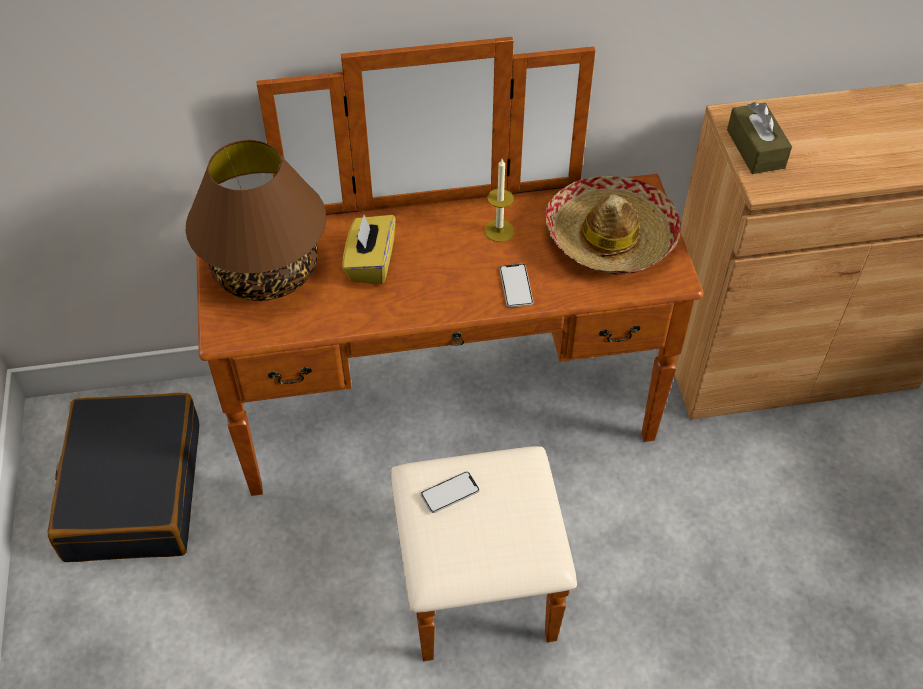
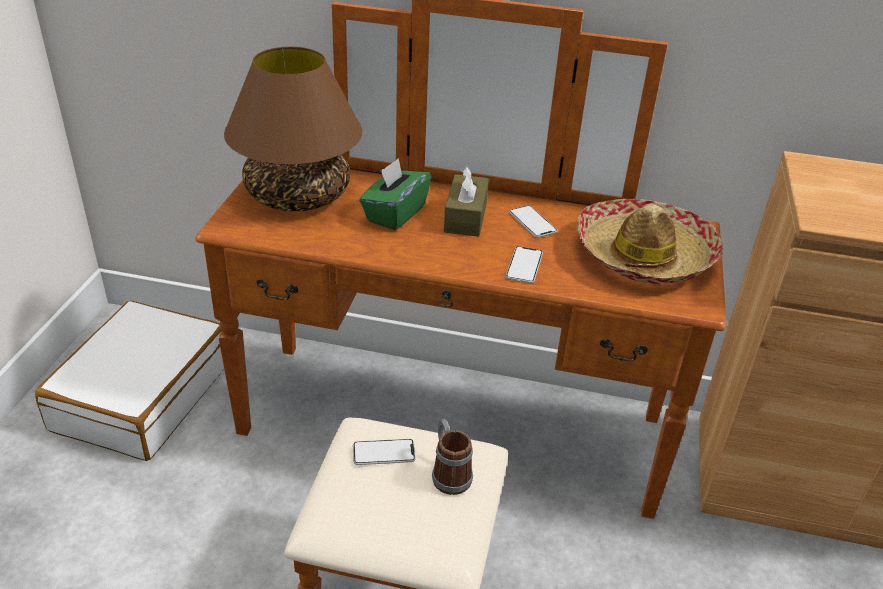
camera: 20 degrees right, 15 degrees down
black suitcase [48,393,199,562] -> white suitcase [35,301,224,461]
yellow tissue box [342,215,396,284] -> green tissue box [359,158,431,230]
candle [484,159,514,242] -> phone [509,205,558,238]
brown tissue box [727,102,792,174] -> brown tissue box moved to [444,166,489,237]
none -> mug [432,419,473,495]

